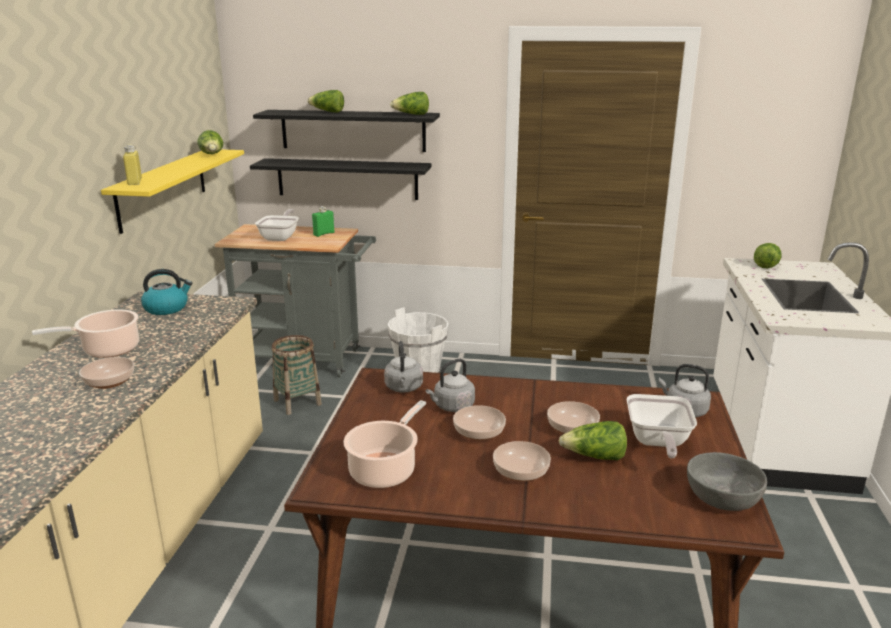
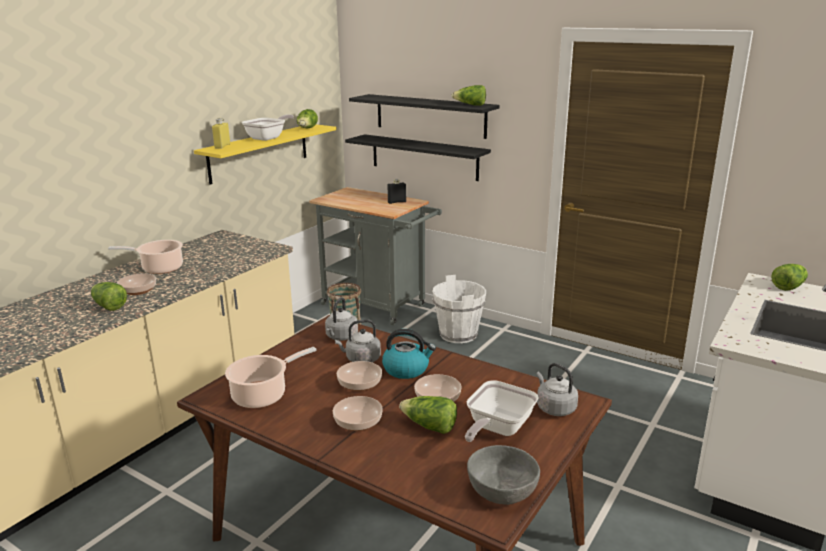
camera: 25 degrees right, 0 degrees up
kettle [141,269,193,315] -> kettle moved to [382,329,436,379]
frying pan [255,209,299,241] -> frying pan moved to [242,114,294,141]
lettuce [307,90,344,113] -> lettuce moved to [91,282,127,311]
green bottle [312,206,335,237] -> black bottle [387,179,406,204]

